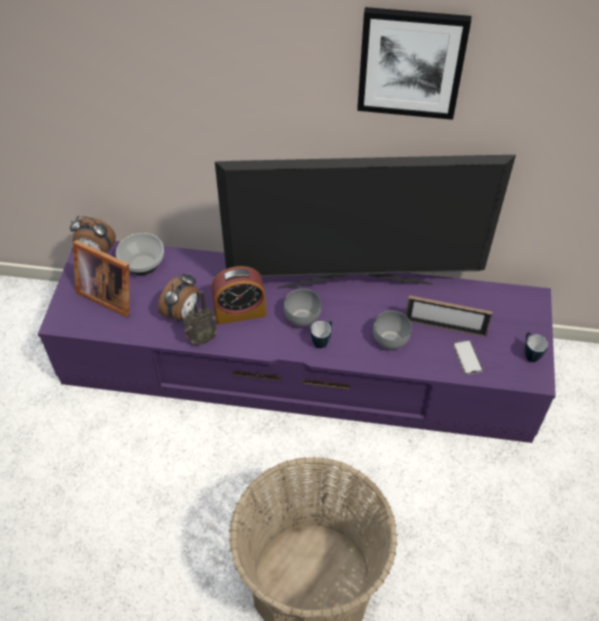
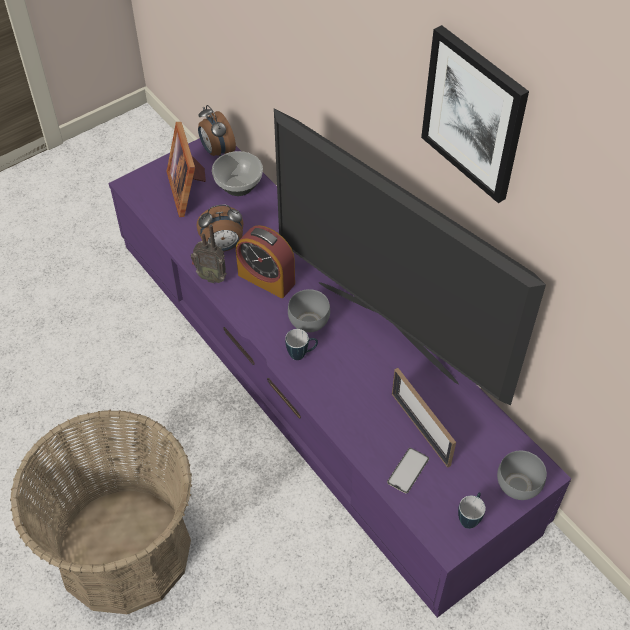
camera: 45 degrees right, 0 degrees up
grey bowl [373,311,411,349] -> grey bowl moved to [497,451,547,500]

